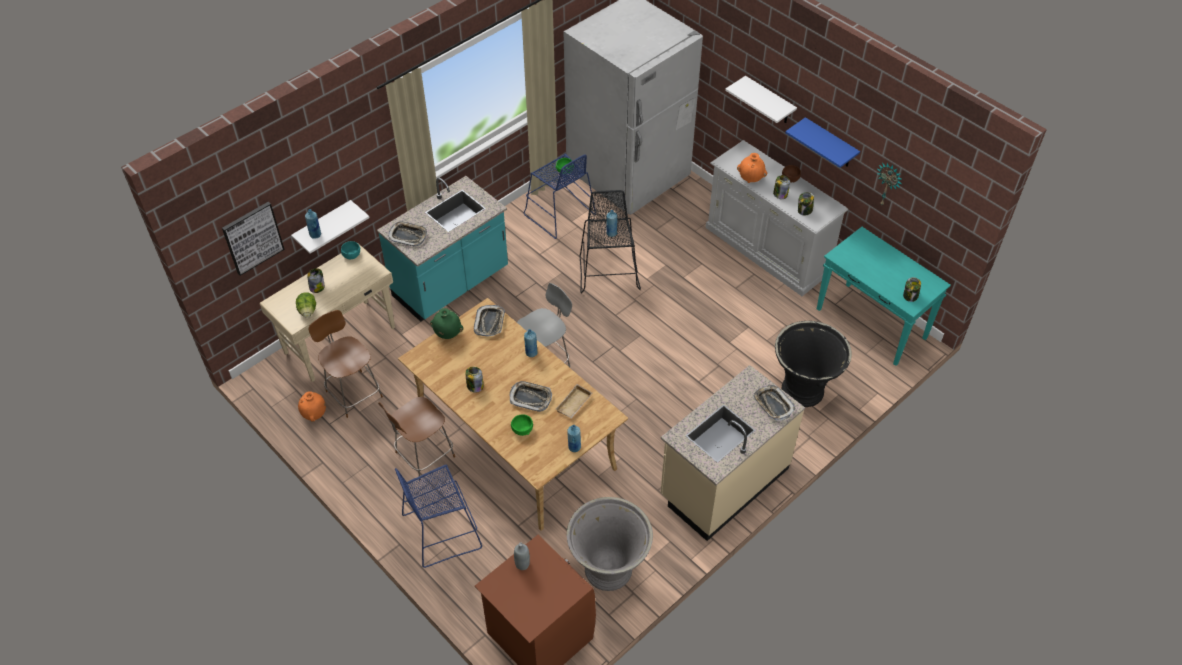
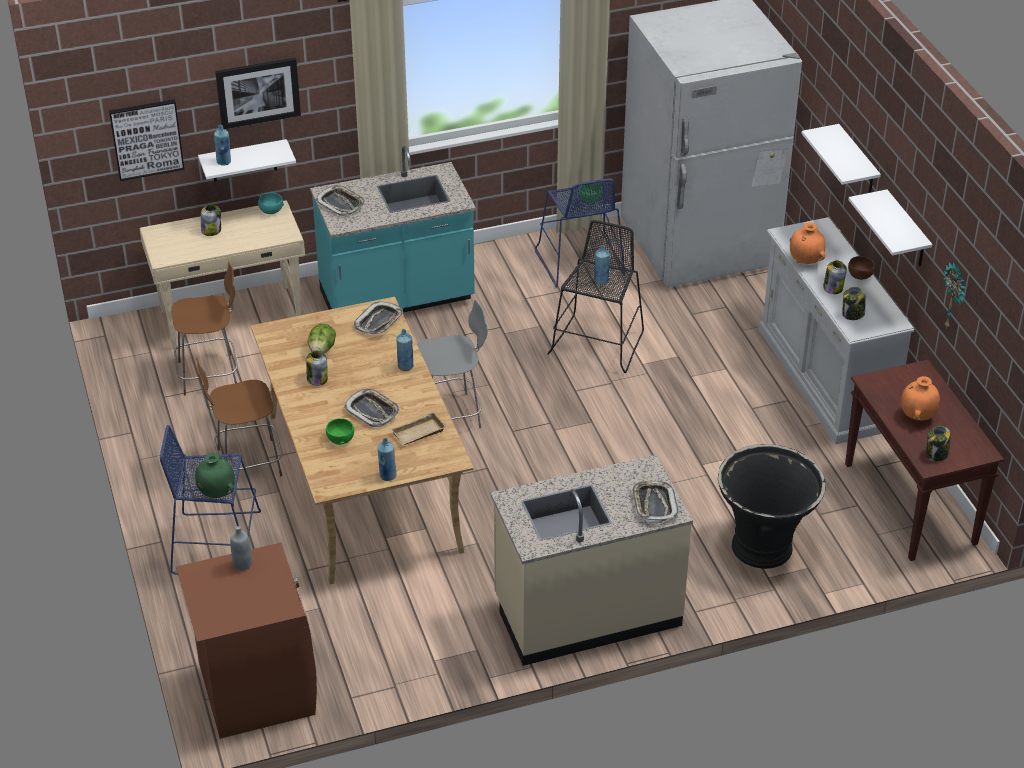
camera: 25 degrees right, 10 degrees down
lettuce [296,292,316,318] -> lettuce moved to [308,323,336,353]
orange vase [298,391,326,422] -> orange vase moved to [901,376,940,420]
brown chair [309,310,383,418] -> brown chair turned 90 degrees clockwise [171,262,238,396]
green vase [430,308,463,339] -> green vase moved to [195,453,235,498]
grey planter [567,497,653,591] -> none
blue shelf [785,117,860,168] -> white shelf [848,189,932,266]
turquoise console table [817,227,951,366] -> brown console table [845,360,1004,561]
none -> picture [215,58,301,129]

